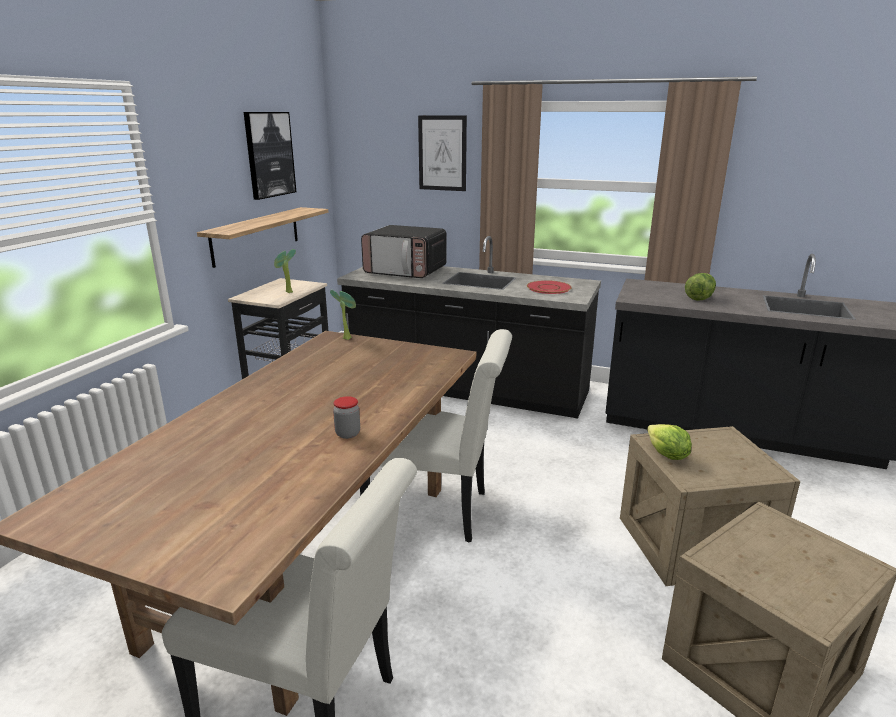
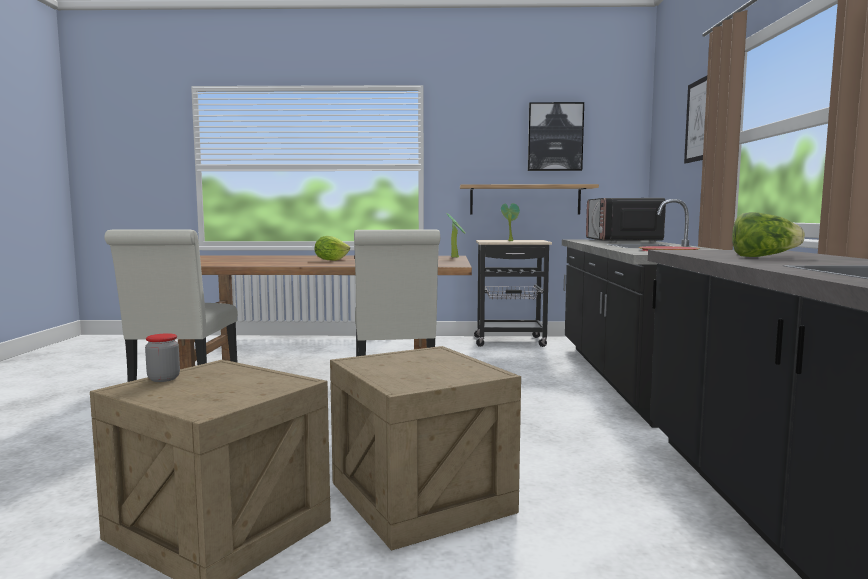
camera: 70 degrees right, 15 degrees down
jar [333,396,360,439] -> jar moved to [145,333,180,382]
lettuce [647,424,692,460] -> lettuce moved to [315,236,350,261]

